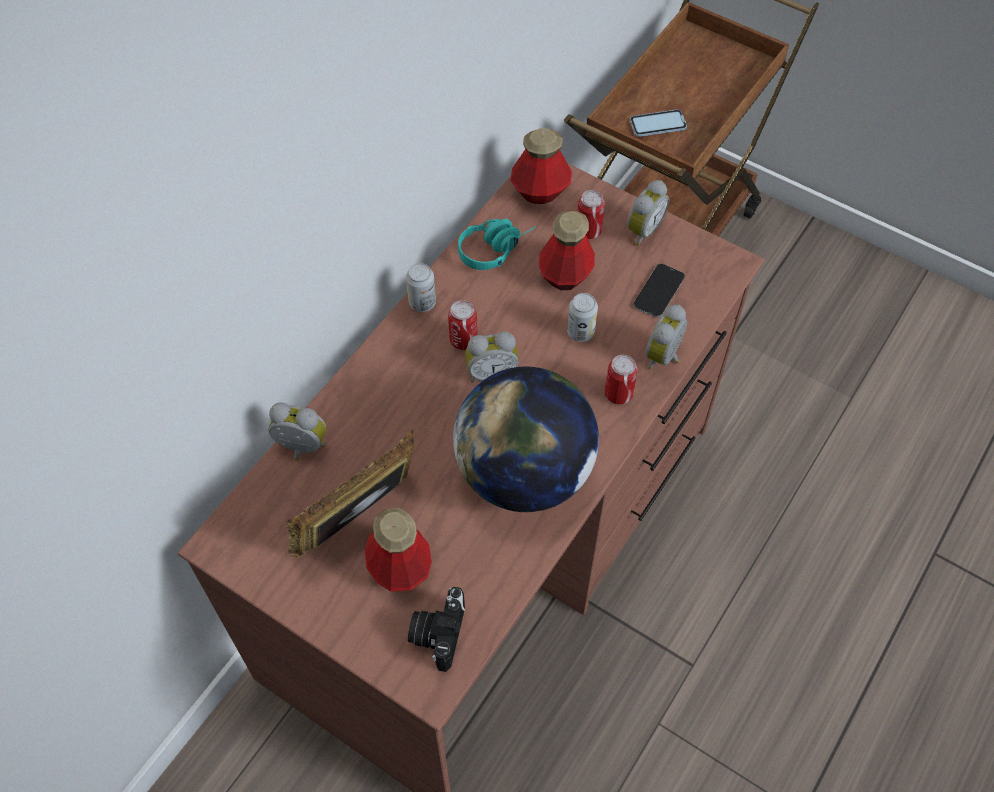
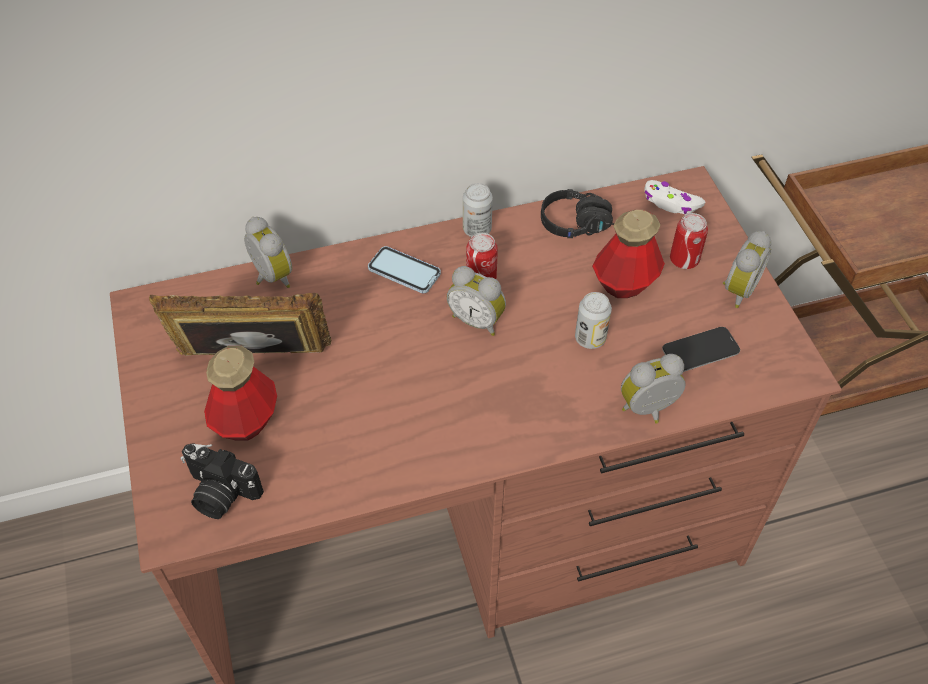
camera: 40 degrees right, 5 degrees down
camera [408,587,465,672] -> camera turned 120 degrees counterclockwise [181,443,264,519]
globe [453,367,599,512] -> none
turquoise headphones [458,219,536,270] -> black headphones [541,189,614,238]
bottle [510,128,572,204] -> white game controller [644,180,706,214]
can [605,355,638,404] -> none
alarm clock [627,180,669,246] -> alarm clock turned 45 degrees counterclockwise [723,231,771,308]
phone [630,109,687,137] -> phone moved to [368,246,441,293]

